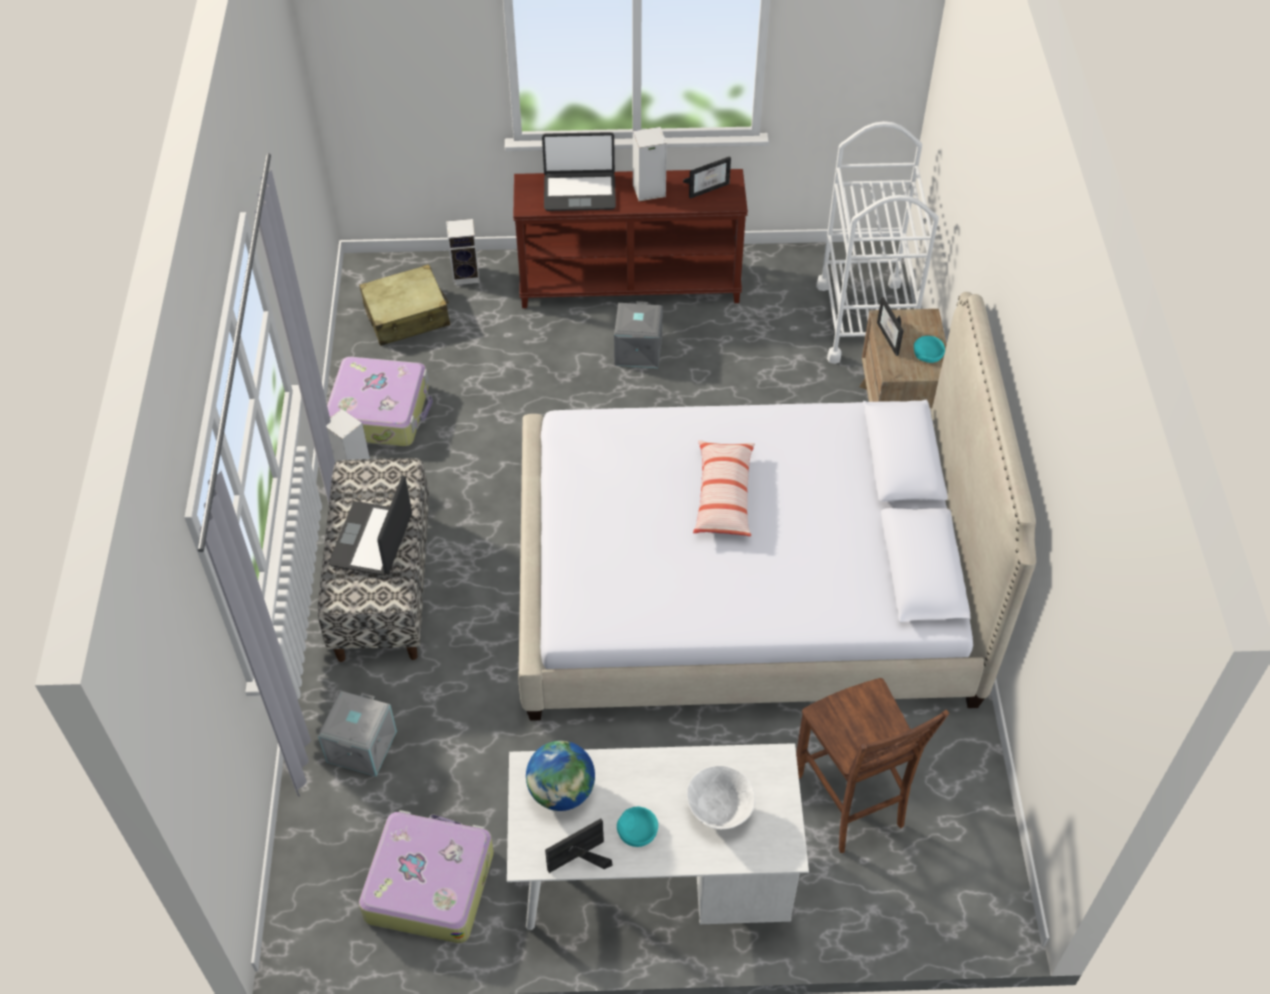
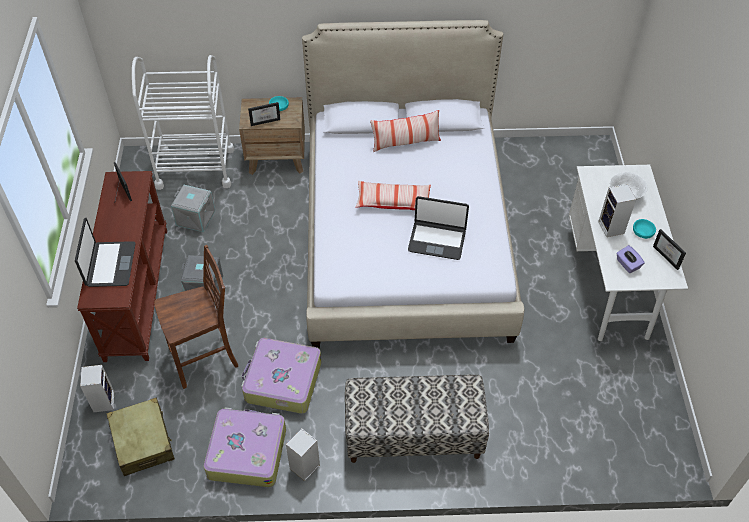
camera: 90 degrees left, 0 degrees up
grey storage box [318,691,397,777] -> grey storage box moved to [171,185,215,232]
laptop [329,475,412,576] -> laptop moved to [408,196,469,260]
suitcase [359,810,494,943] -> suitcase moved to [241,338,321,414]
globe [526,741,595,811] -> purple tissue box [616,245,645,273]
speaker [633,127,667,201] -> speaker moved to [598,184,636,237]
brown chair [796,678,949,853] -> brown chair moved to [154,245,238,389]
none -> pillow [370,110,441,152]

